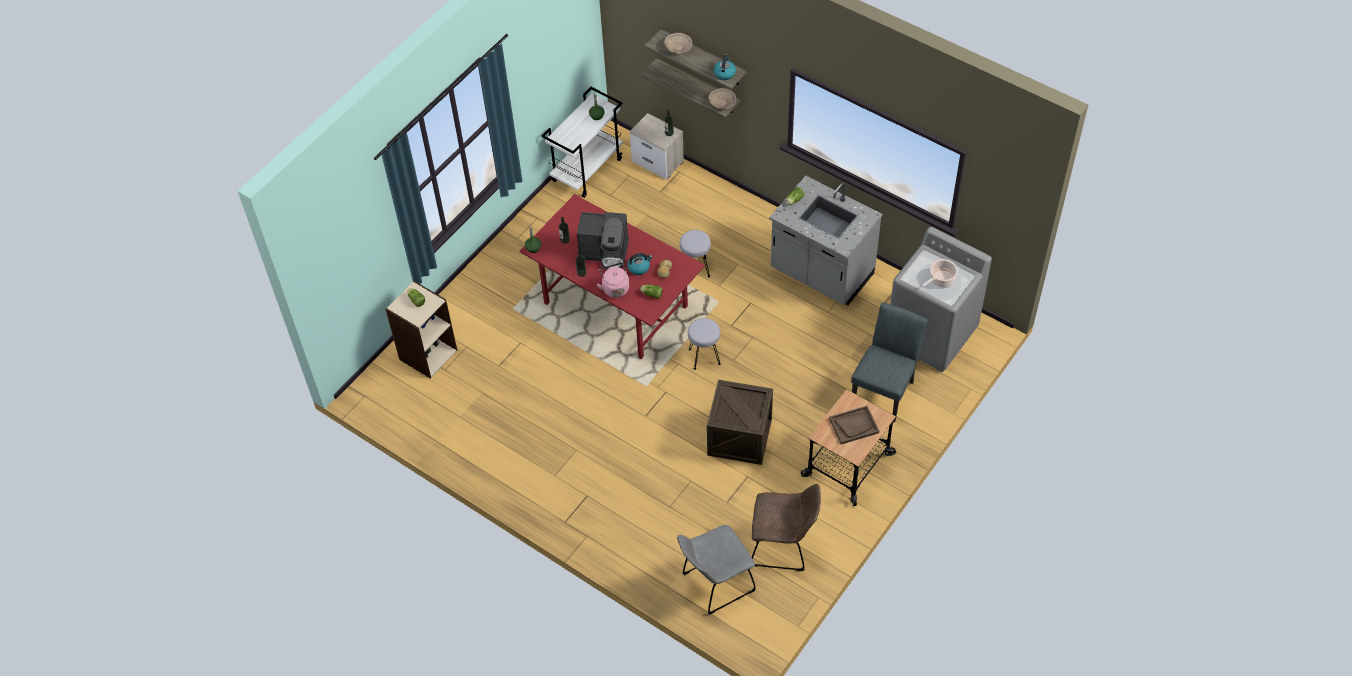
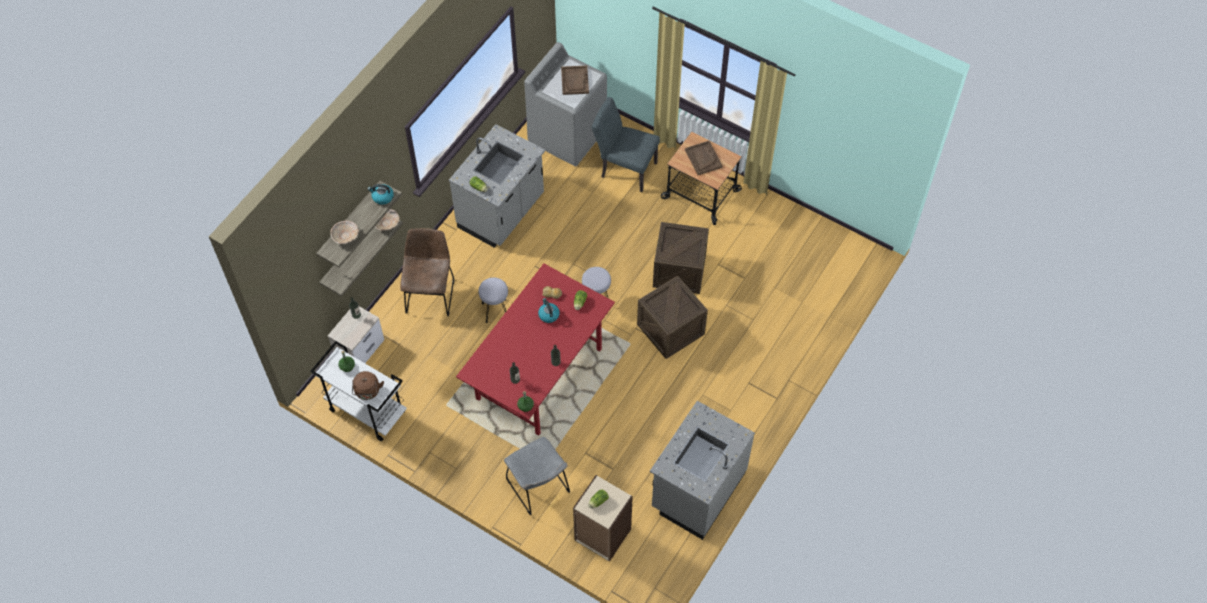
camera: 95 degrees left, 5 degrees up
coffee machine [577,212,629,270] -> none
pink kettle [597,262,629,298] -> none
grey chair [677,525,756,615] -> grey chair moved to [504,437,570,515]
brown chair [752,484,821,571] -> brown chair moved to [400,228,454,316]
cooking pot [922,259,958,287] -> brown tray [561,65,589,95]
none -> brown kettle [352,371,384,400]
none -> crate [637,276,708,359]
none -> grey counter [650,401,755,540]

